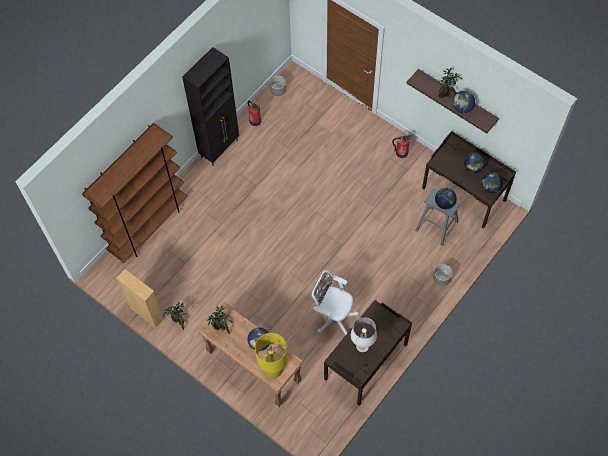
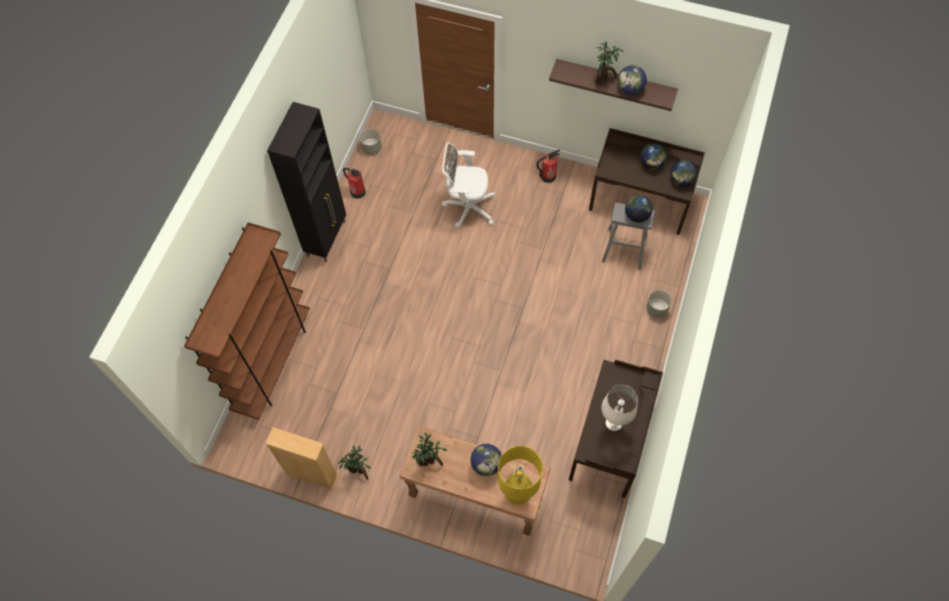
camera: 20 degrees left, 0 degrees up
white office chair [312,270,359,335] -> white office chair moved to [442,142,495,228]

